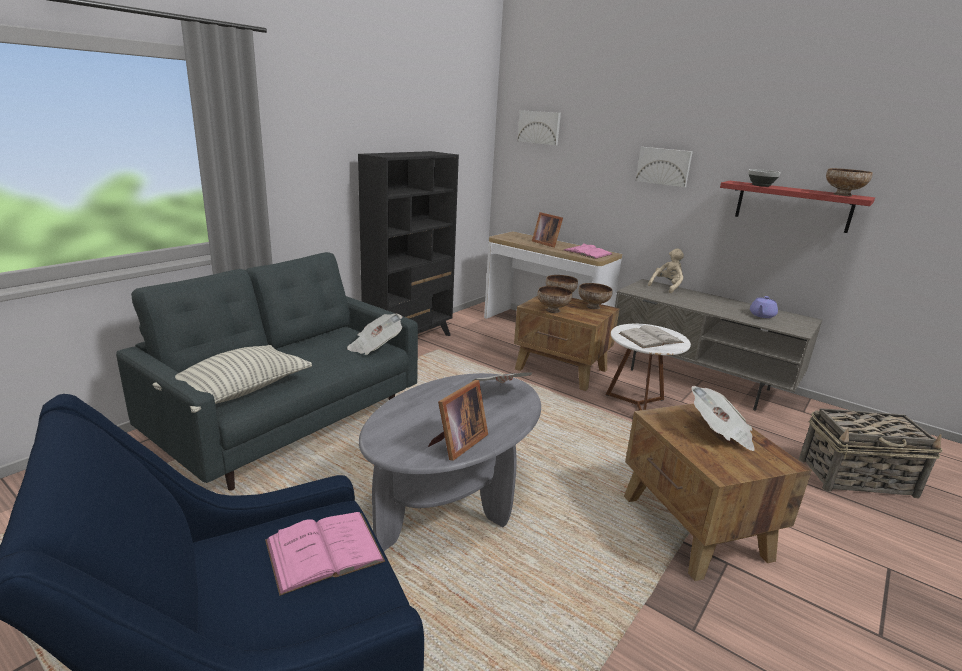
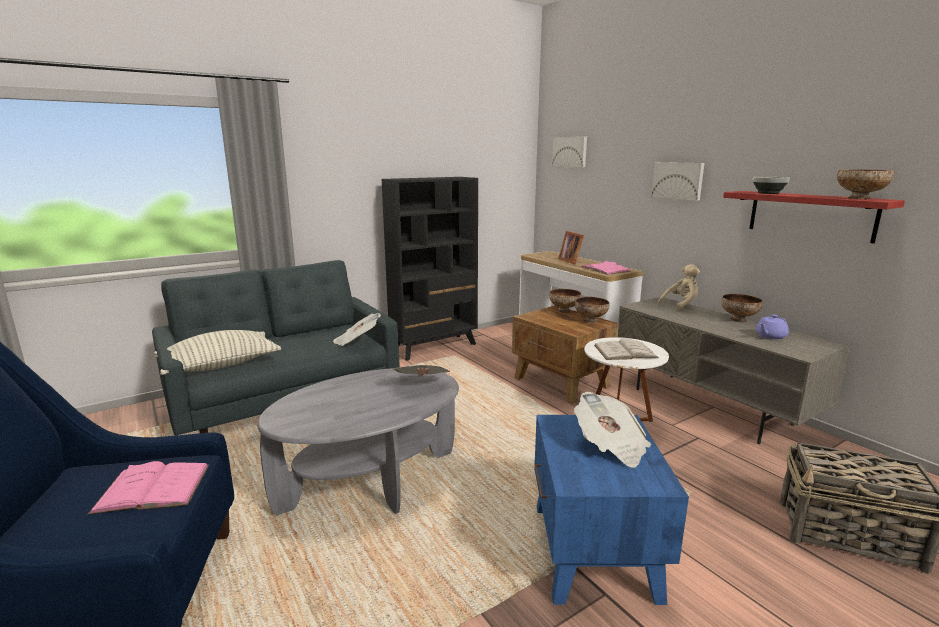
camera: 20 degrees right, 5 degrees down
picture frame [428,380,488,461] -> none
bowl [537,286,572,313] -> bowl moved to [721,294,763,322]
brown side table [624,404,812,581] -> blue side table [534,415,689,605]

